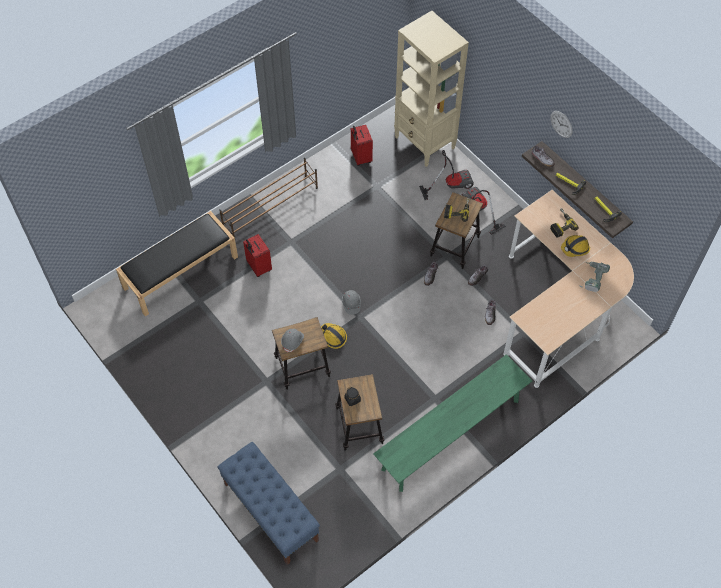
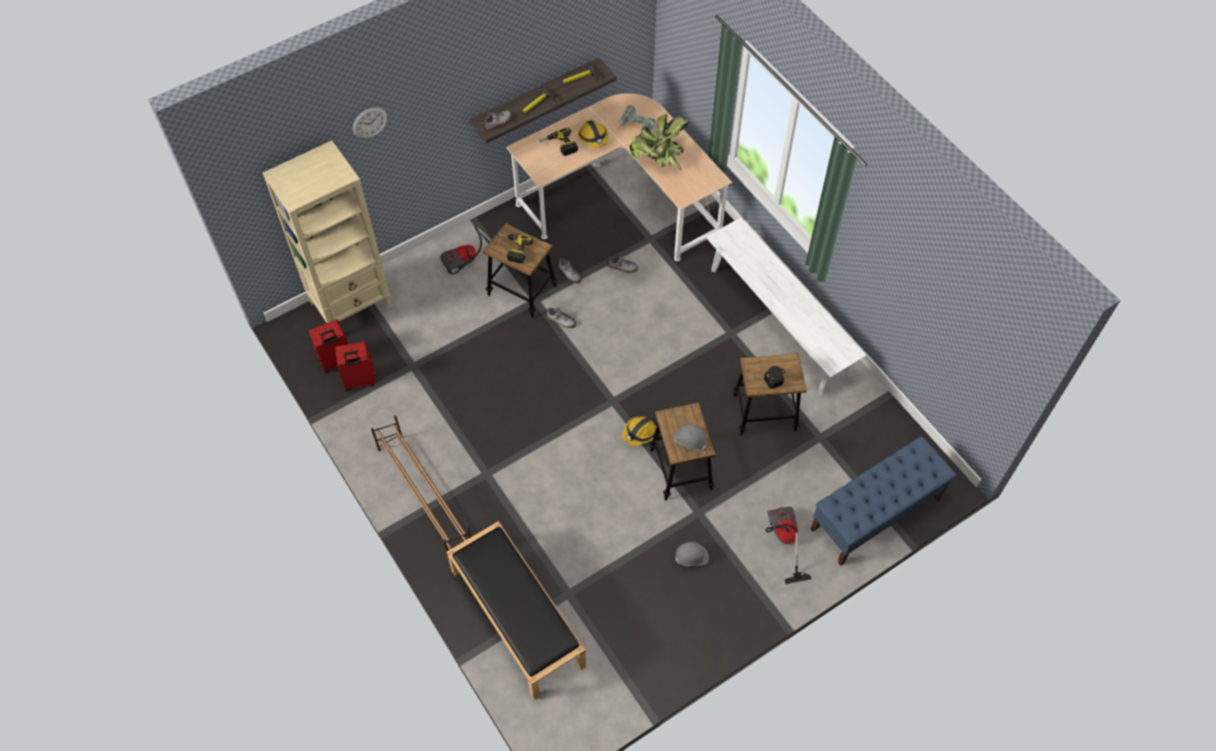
camera: 85 degrees left, 0 degrees up
red suitcase [243,234,272,277] -> red suitcase moved to [309,320,348,373]
grey hard hat [342,290,361,315] -> grey hard hat moved to [675,542,709,566]
green bench [373,354,532,492] -> white bench [706,218,866,395]
vacuum cleaner [419,150,474,200] -> vacuum cleaner moved to [765,507,811,584]
wall clock [550,111,573,138] -> wall clock moved to [353,107,388,139]
none -> potted plant [630,114,689,171]

